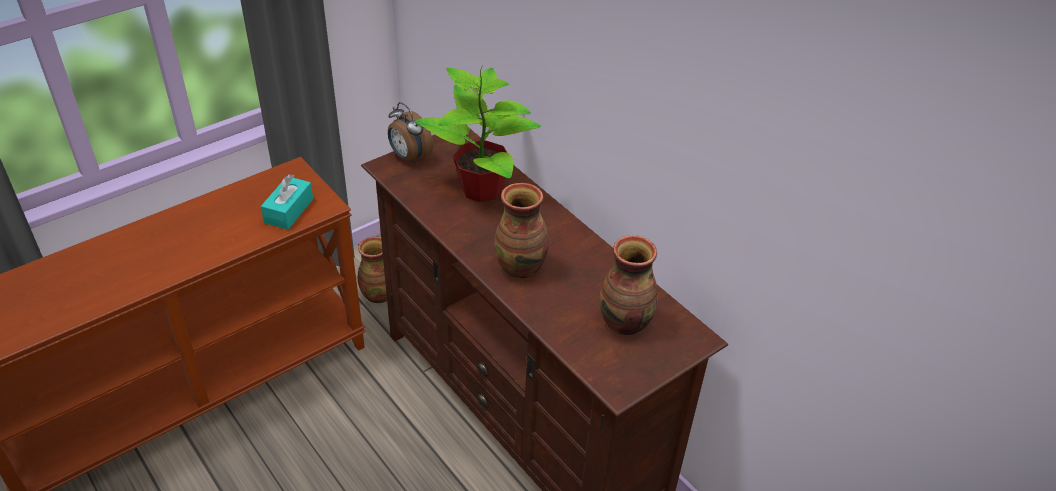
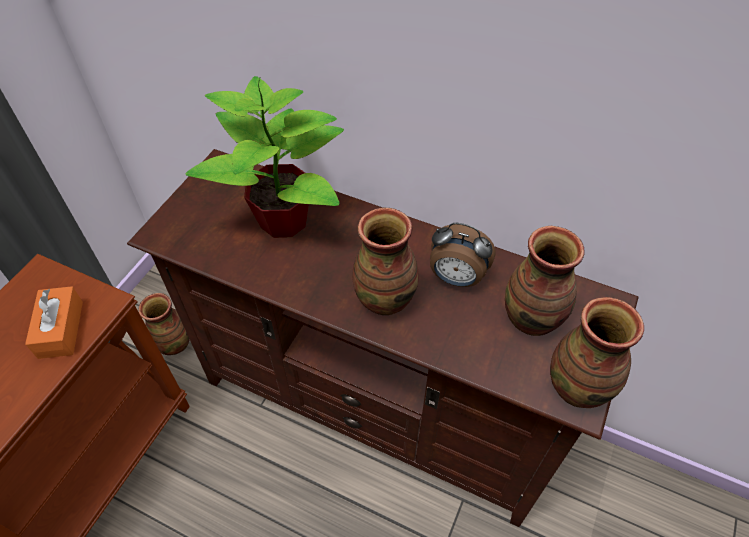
camera: 25 degrees left, 10 degrees up
turquoise tissue box [261,174,313,230] -> orange tissue box [25,286,83,359]
alarm clock [388,102,433,164] -> alarm clock moved to [430,223,496,287]
none -> vase [550,297,644,408]

